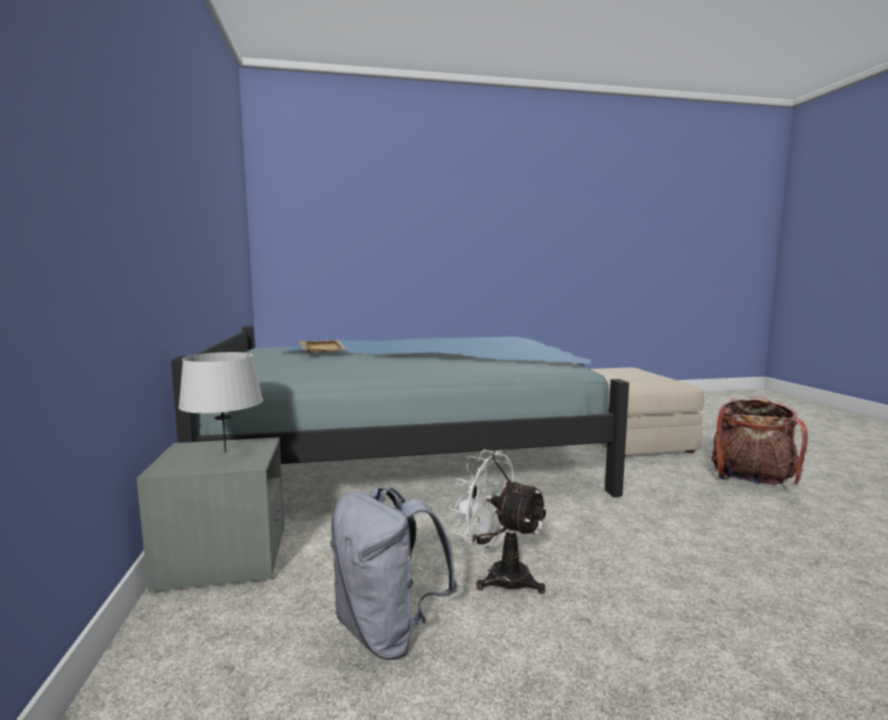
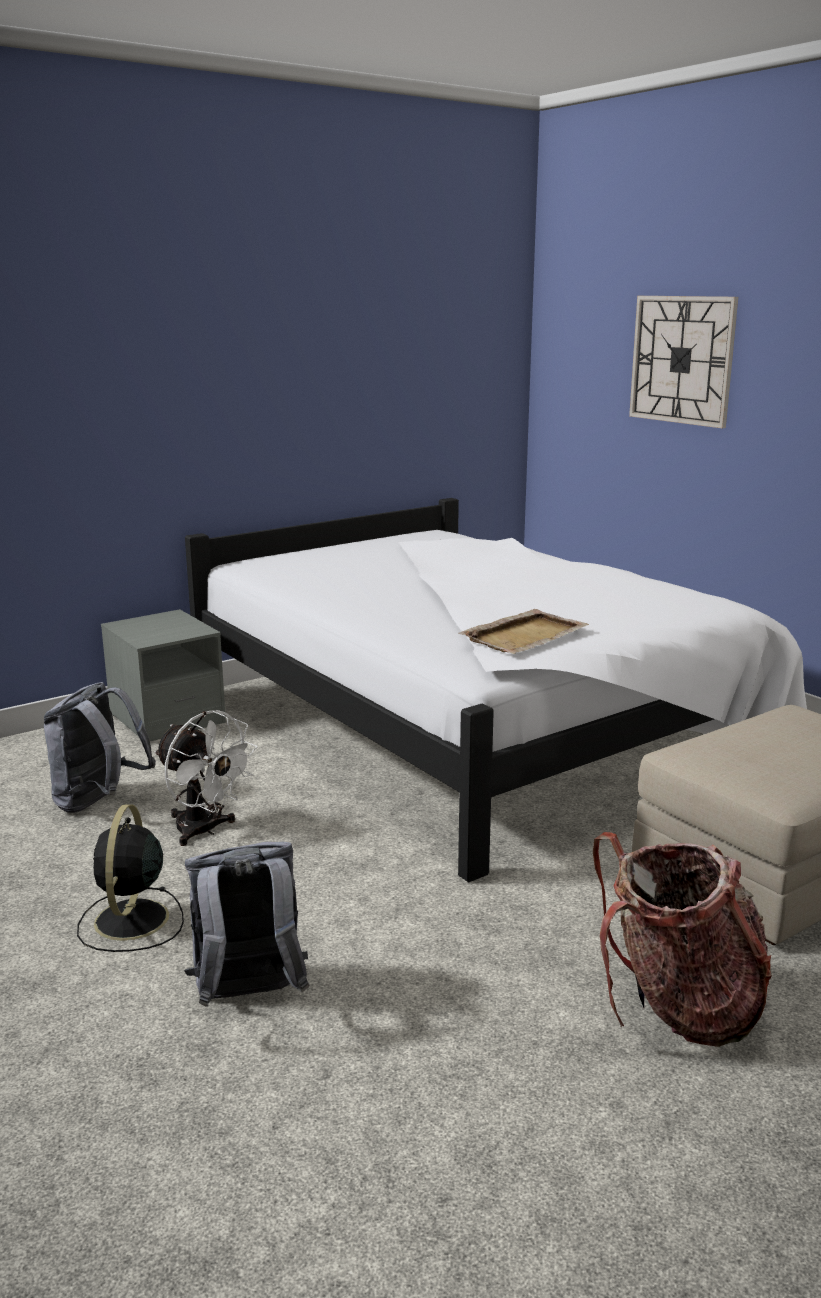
camera: 65 degrees right, 10 degrees up
blue bed [171,326,629,497] -> white bed [185,498,807,882]
grey table lamp [178,352,263,452] -> none
beige tray [299,340,349,353] -> beige tray moved to [459,609,589,654]
white fan [449,450,548,594] -> white fan turned 120 degrees clockwise [155,710,257,846]
none -> black fan [77,804,184,952]
none -> grey backpack [184,842,310,1007]
none -> wall clock [629,296,738,428]

